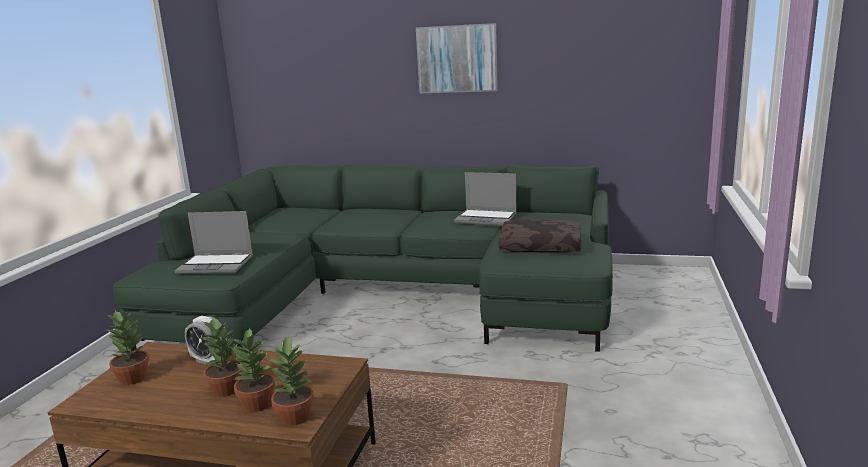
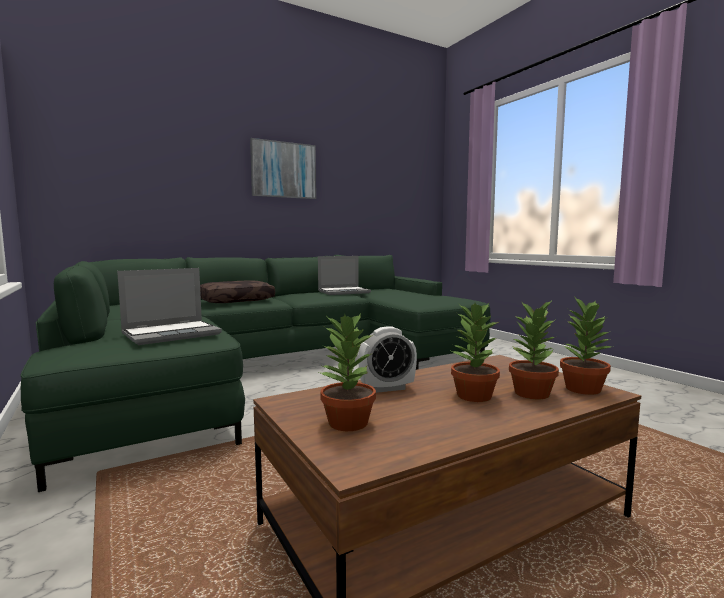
camera: 45 degrees left, 10 degrees down
brown pillow [498,220,581,253] -> brown pillow moved to [200,280,275,303]

